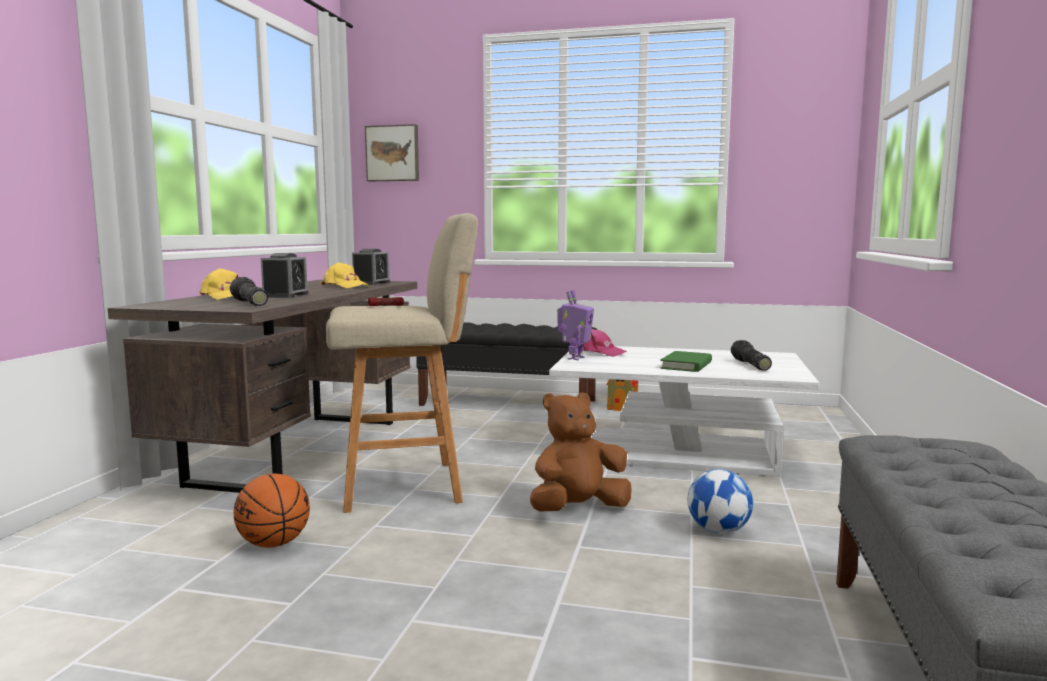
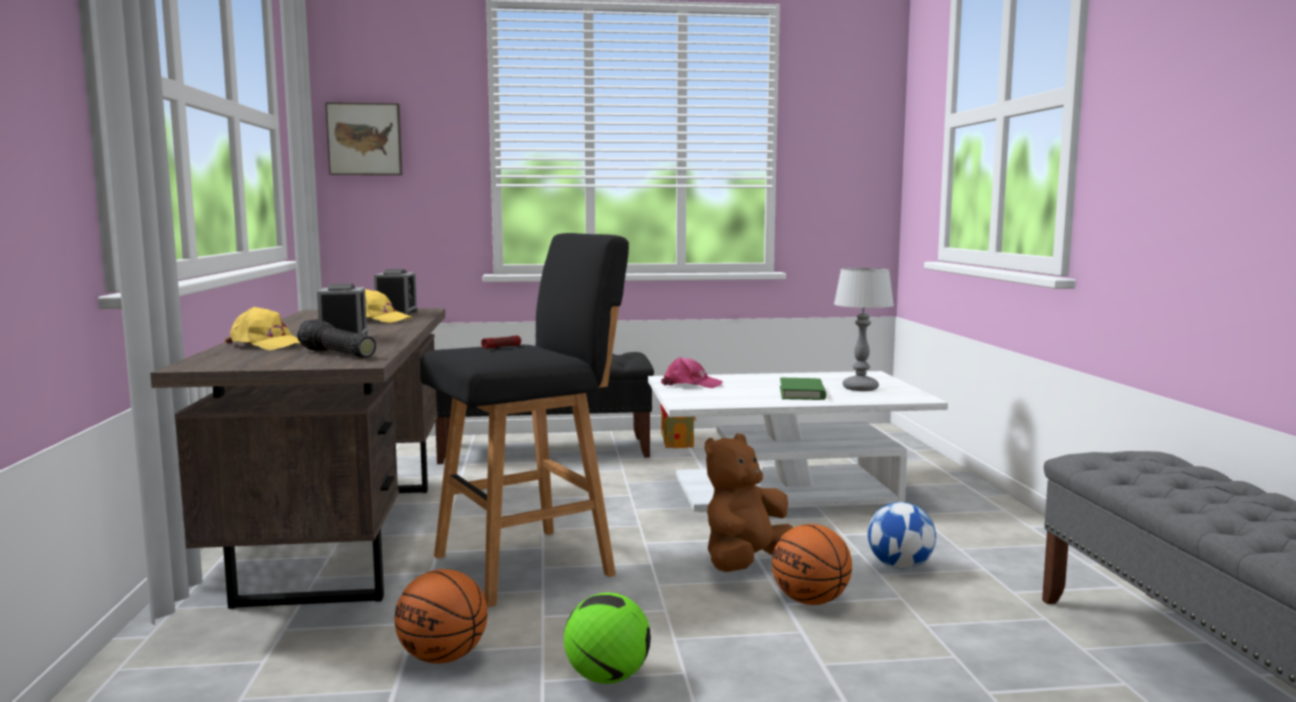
camera: 20 degrees left, 0 degrees up
beige stool [326,213,478,513] -> black stool [420,233,629,607]
toy robot [557,290,594,360] -> none
flashlight [731,340,772,371] -> table lamp [834,268,894,391]
none -> football [564,592,651,684]
none -> basketball [772,524,852,605]

